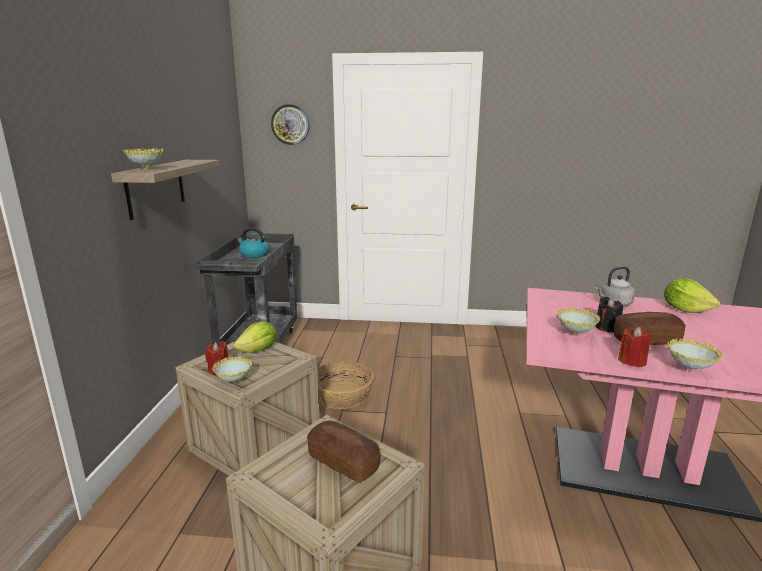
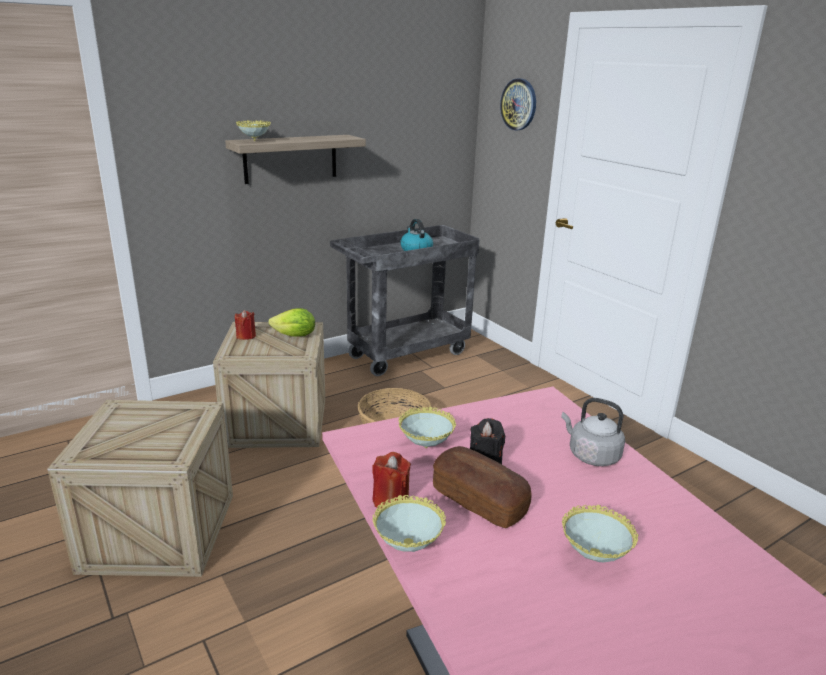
camera: 50 degrees right, 5 degrees up
bowl [212,356,252,384] -> bowl moved to [562,505,638,562]
bread [307,420,380,482] -> none
lettuce [664,278,720,313] -> none

